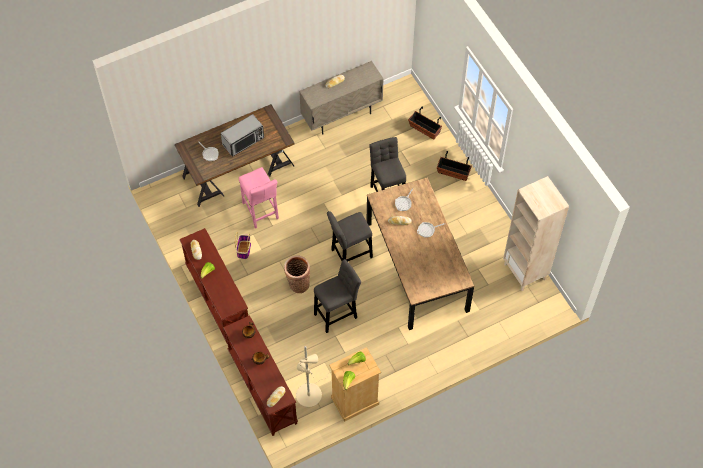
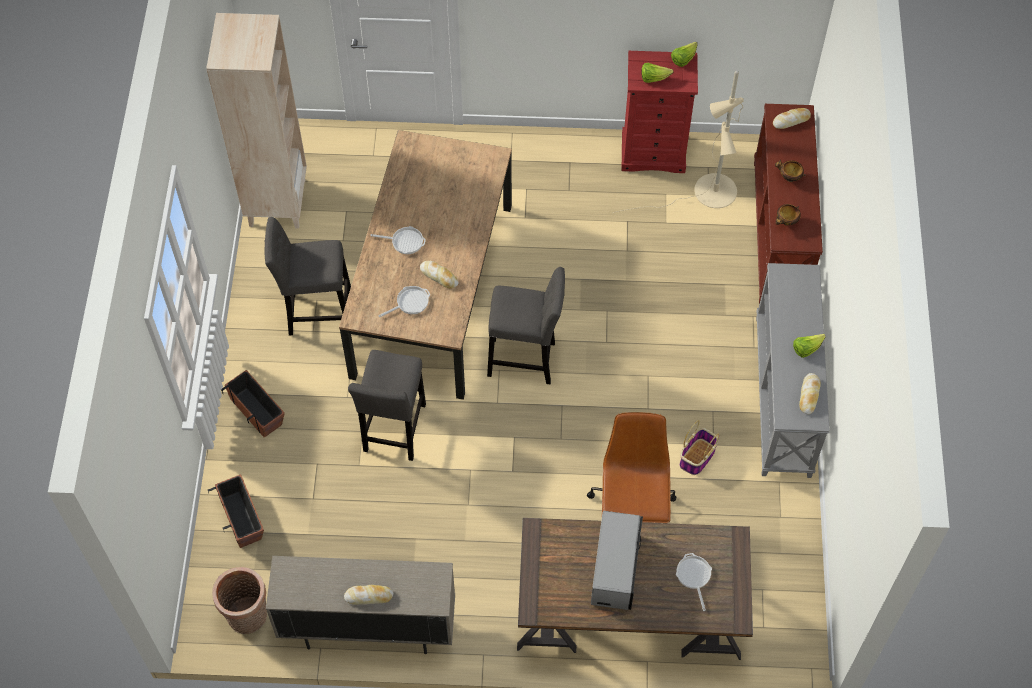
camera: 150 degrees left, 0 degrees up
brown console table [180,228,248,343] -> grey console table [756,263,830,478]
microwave [221,114,264,156] -> microwave turned 105 degrees clockwise [591,511,643,610]
pink stool [239,167,279,229] -> brown office chair [587,412,677,523]
basket [284,255,310,293] -> basket moved to [212,567,267,634]
grey stool [314,259,361,333] -> grey stool moved to [265,217,351,335]
beige dresser [329,347,381,422] -> red dresser [622,51,698,173]

